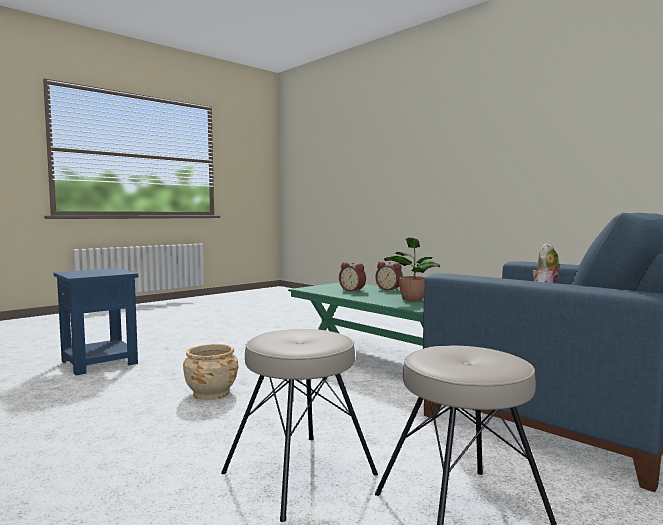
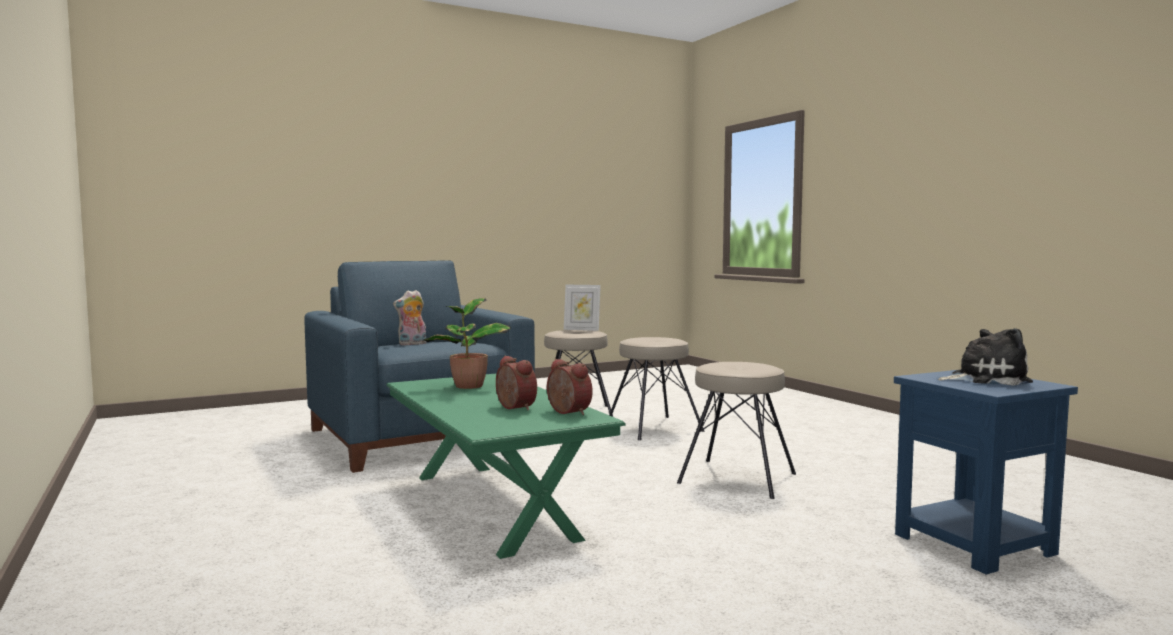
camera: 165 degrees left, 0 degrees up
beige planter [183,344,239,400] -> beige stool [677,362,796,499]
alarm clock [375,262,403,291] -> alarm clock moved to [547,359,593,415]
none -> picture frame [564,285,601,331]
none -> plush toy [938,328,1033,386]

